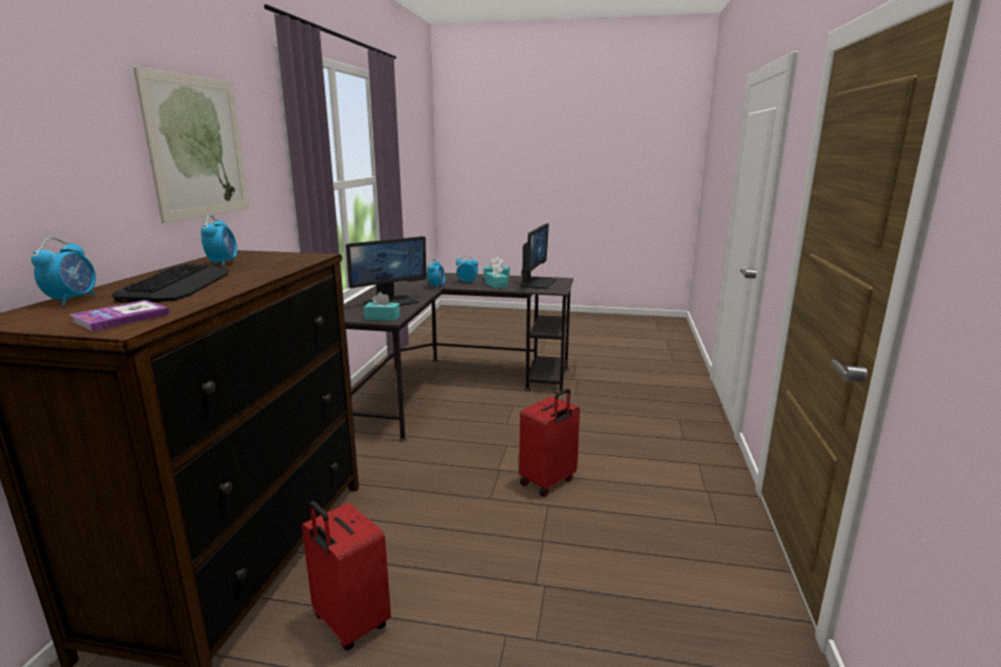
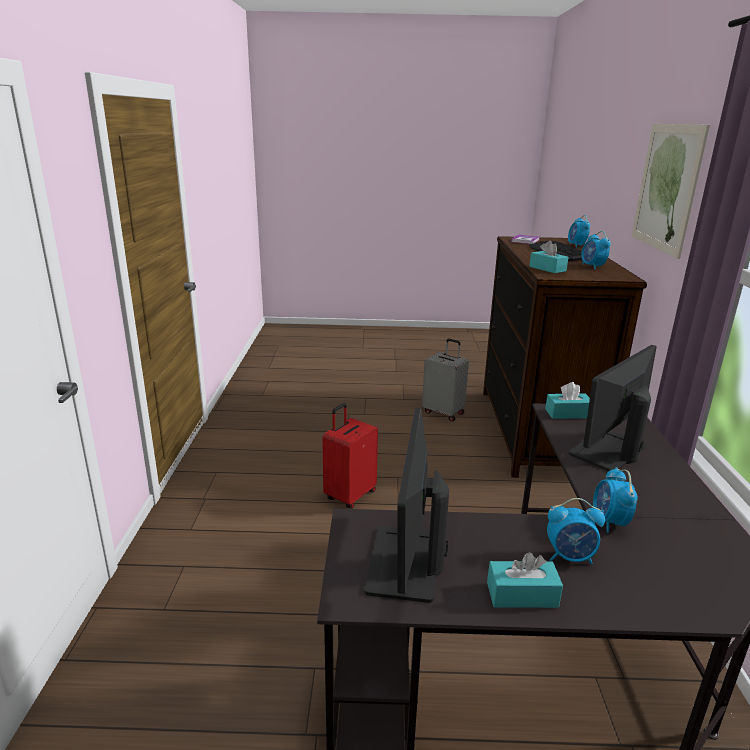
camera: 170 degrees right, 5 degrees up
red suitcase [302,501,391,650] -> grey suitcase [422,339,469,421]
turquoise tissue box [485,264,508,289] -> turquoise tissue box moved to [529,241,569,273]

